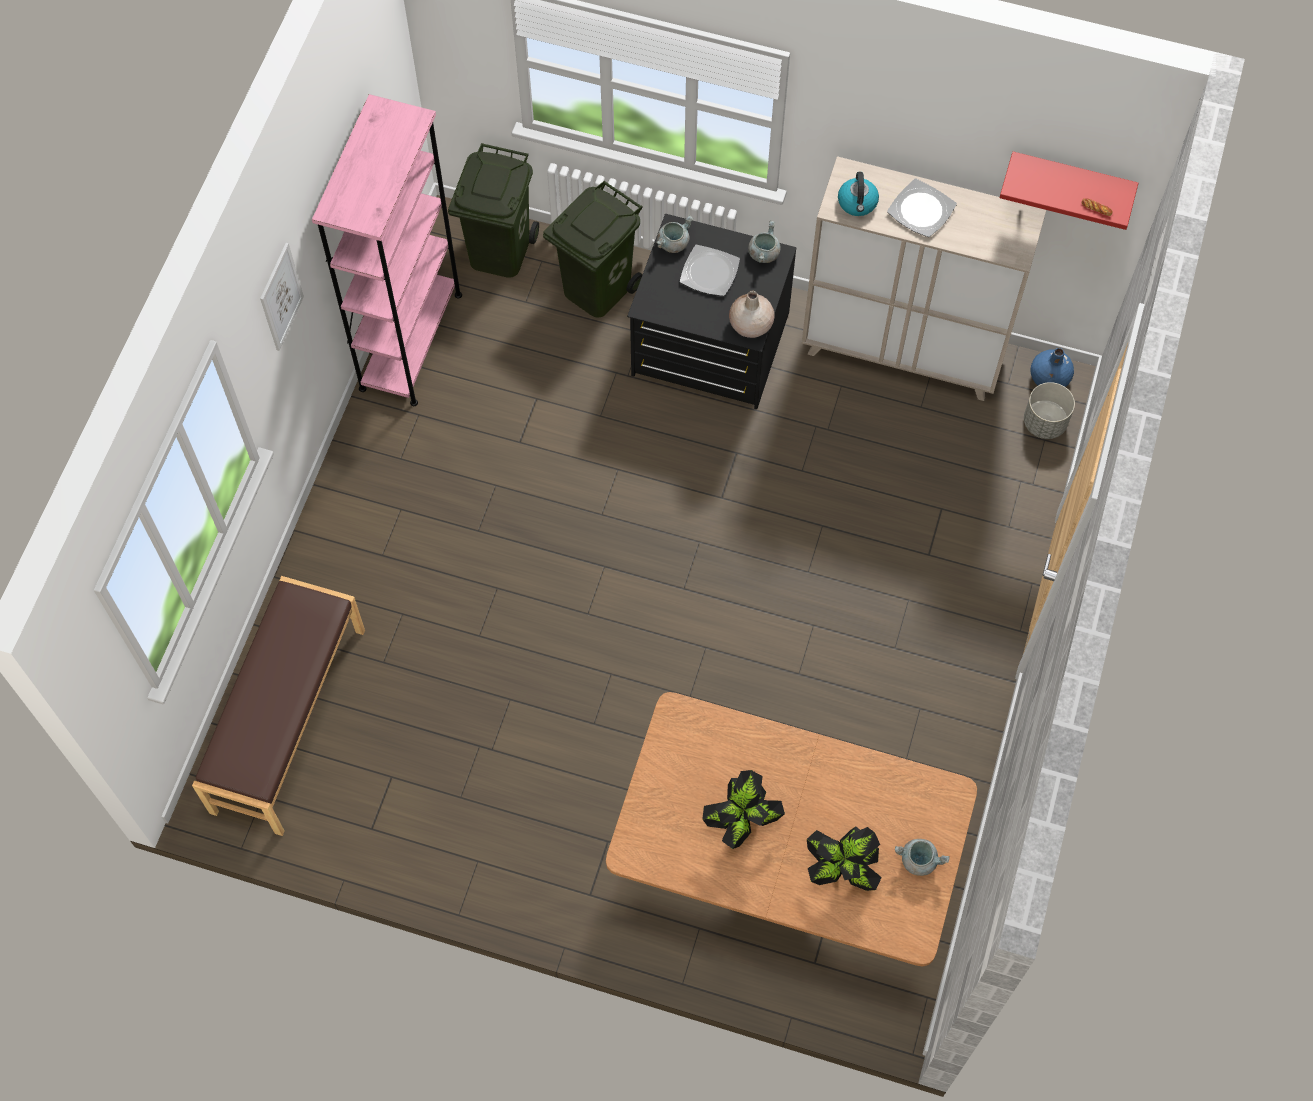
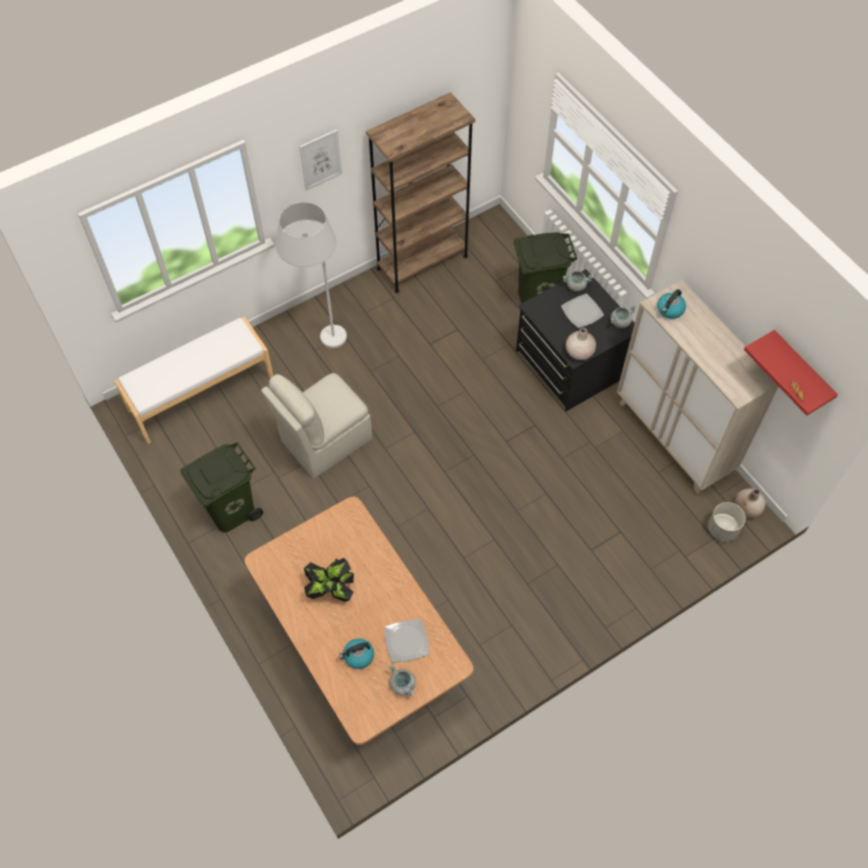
camera: 40 degrees right, 5 degrees down
brown bench [192,576,365,836] -> white bench [114,317,273,444]
pink bookcase [312,94,462,406] -> brown bookcase [366,92,475,293]
green trash can [448,143,539,278] -> green trash can moved to [180,442,263,533]
potted plant [807,826,882,891] -> kettle [339,638,374,669]
plate [887,179,957,237] -> plate moved to [384,619,429,662]
blue vase [1030,348,1074,387] -> beige vase [734,488,766,518]
none -> beige chair [261,373,372,478]
none -> white floor lamp [276,202,347,348]

